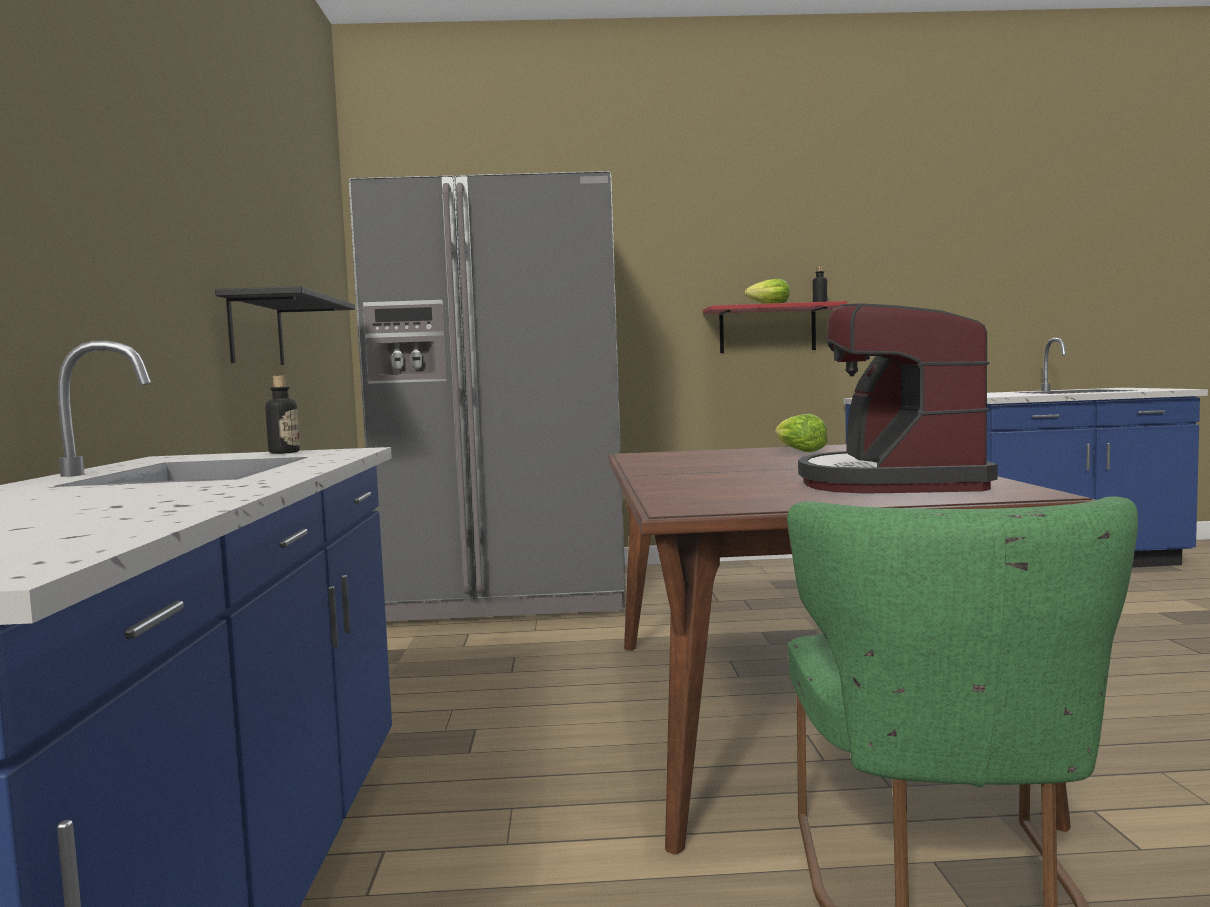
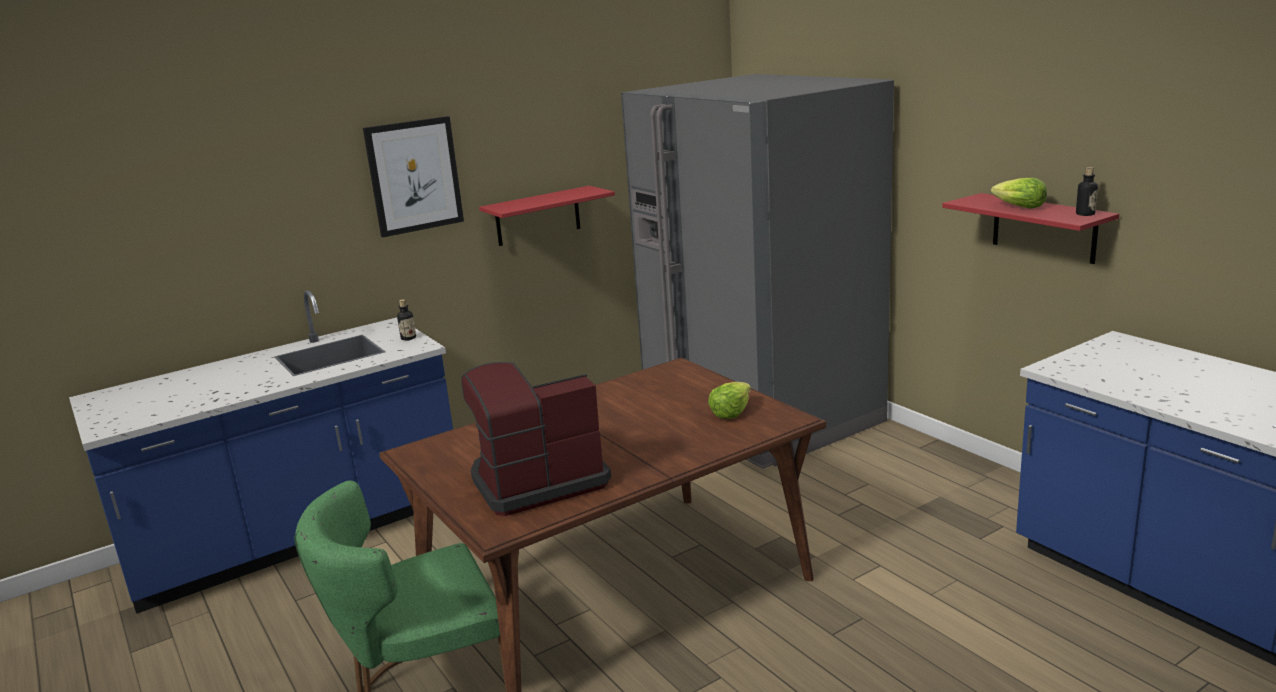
camera: 60 degrees right, 15 degrees up
black shelf [215,286,355,365] -> red shelf [479,186,615,246]
none -> picture [363,116,464,237]

